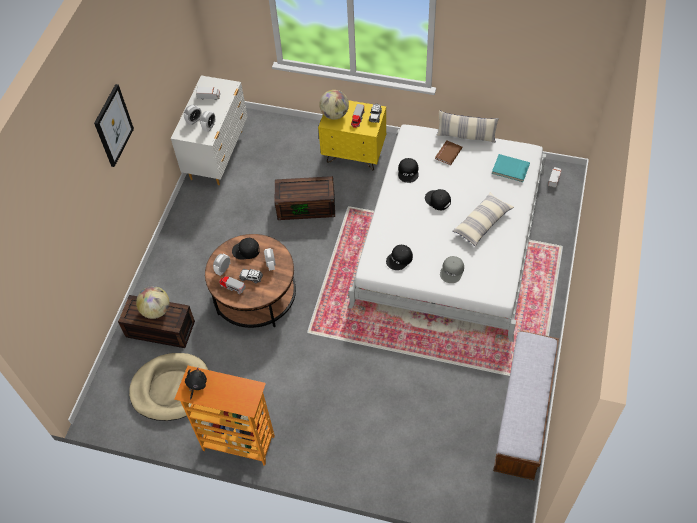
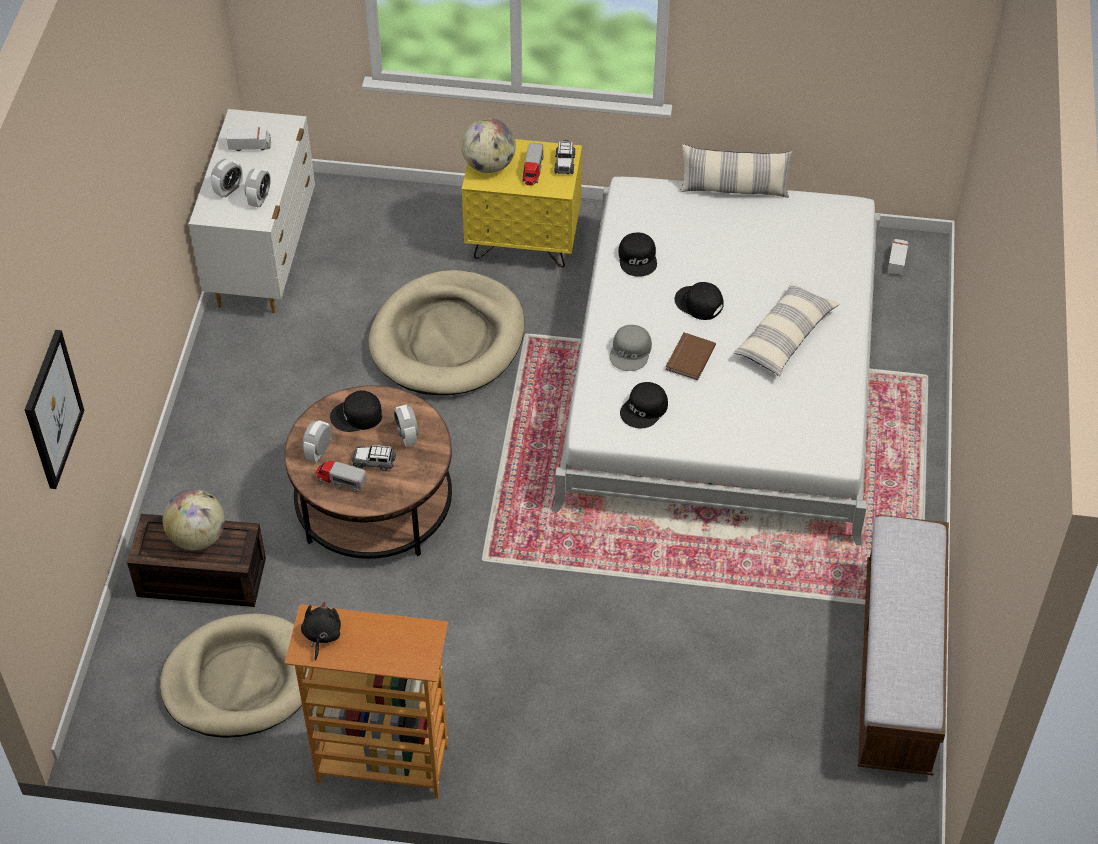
camera: 10 degrees left, 5 degrees down
picture [94,84,134,167] -> picture moved to [25,330,84,489]
brown storage box [275,176,335,220] -> beige dog bed [369,270,524,395]
brown book [435,140,463,165] -> brown book moved to [665,333,716,380]
grey cap [440,256,464,283] -> grey cap moved to [610,325,652,371]
turquoise book [492,154,530,182] -> none

